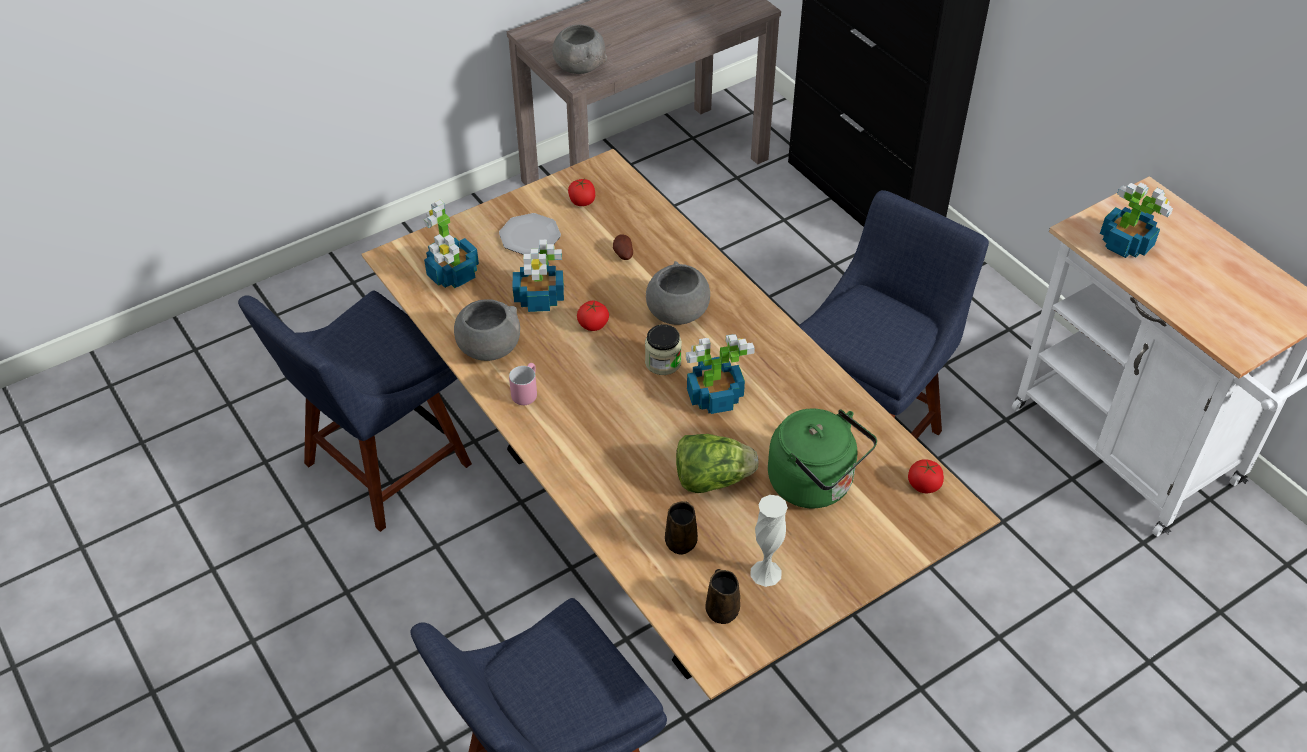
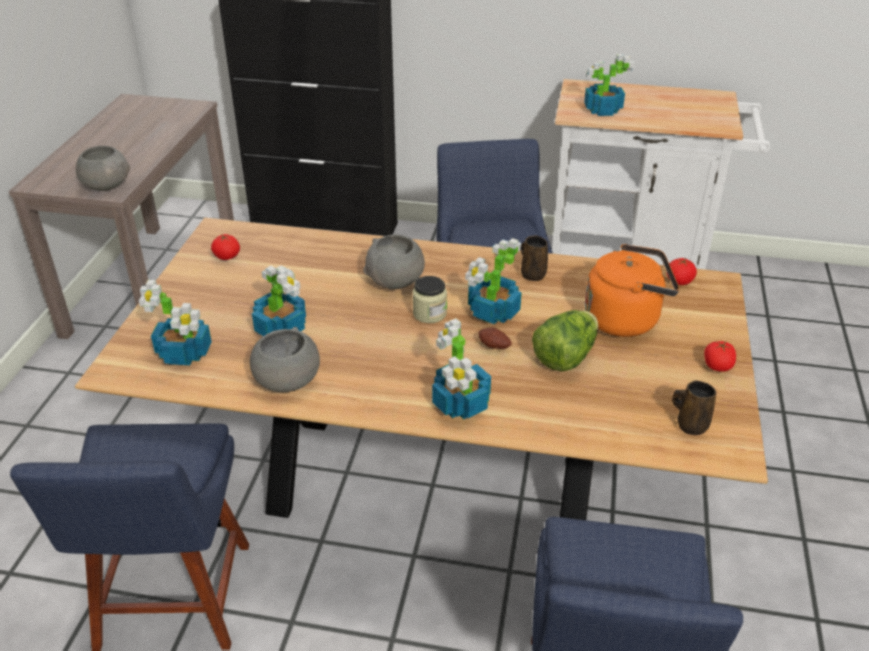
camera: 45 degrees left, 10 degrees down
plate [499,213,561,255] -> none
pink mug [509,363,537,405] -> none
tomato [577,301,609,331] -> tomato moved to [704,341,736,372]
potato [613,234,633,260] -> potato moved to [478,327,512,349]
brown mug [665,501,698,555] -> brown mug moved to [521,235,548,281]
white vase [750,495,788,587] -> none
green kettle [768,408,877,508] -> orange kettle [585,244,679,337]
none -> potted plant [432,318,491,420]

